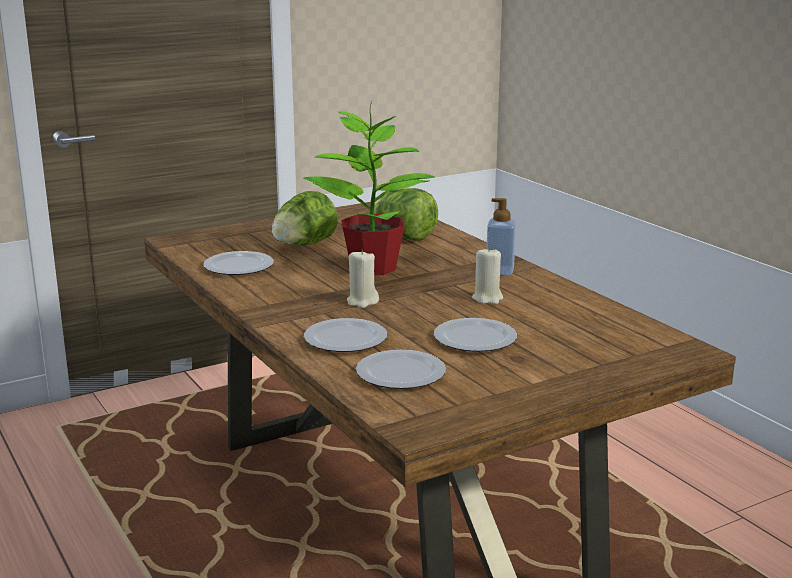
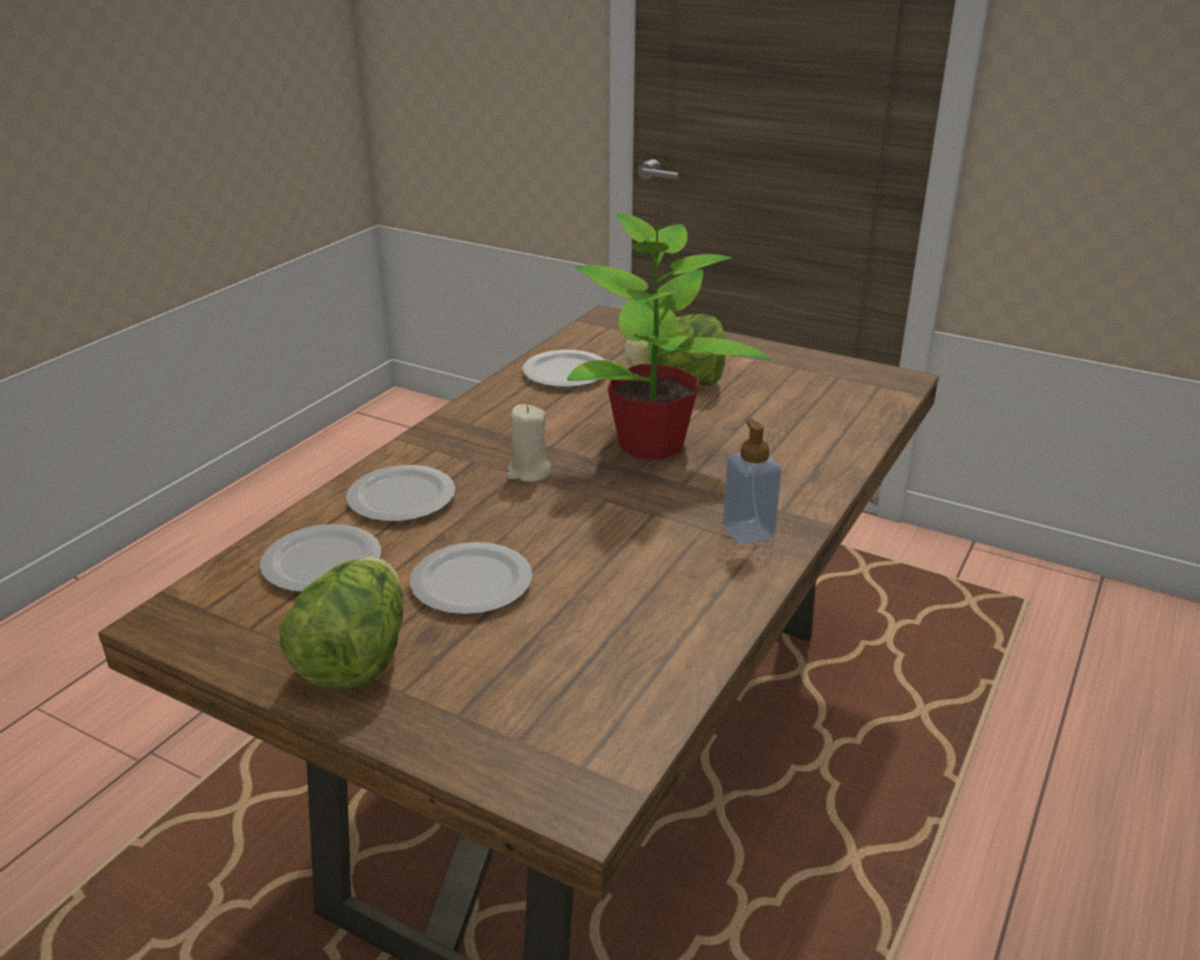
camera: 60 degrees right, 10 degrees up
lettuce [374,188,438,241] -> lettuce moved to [279,557,403,689]
beige candle [472,247,503,304] -> none

